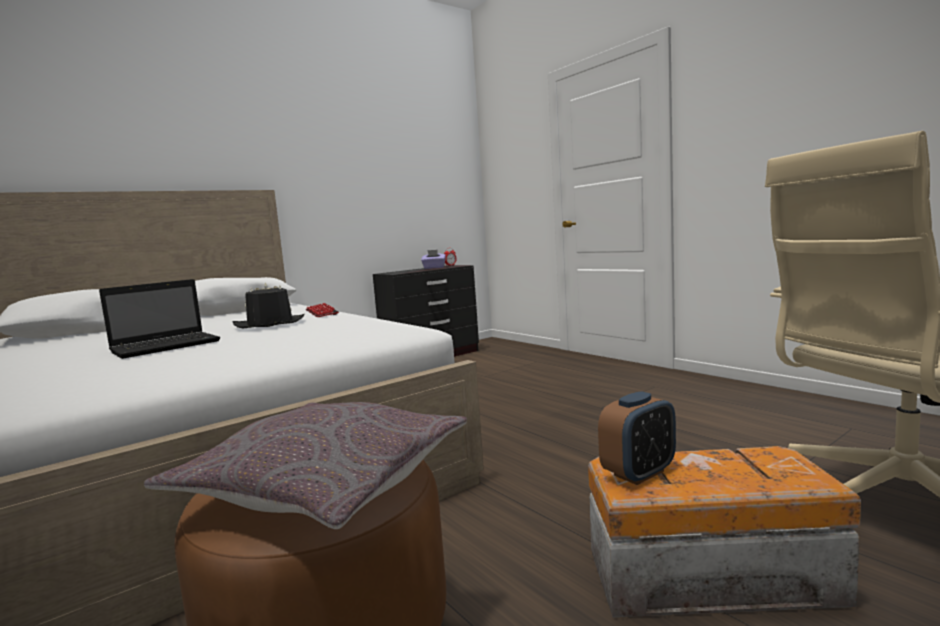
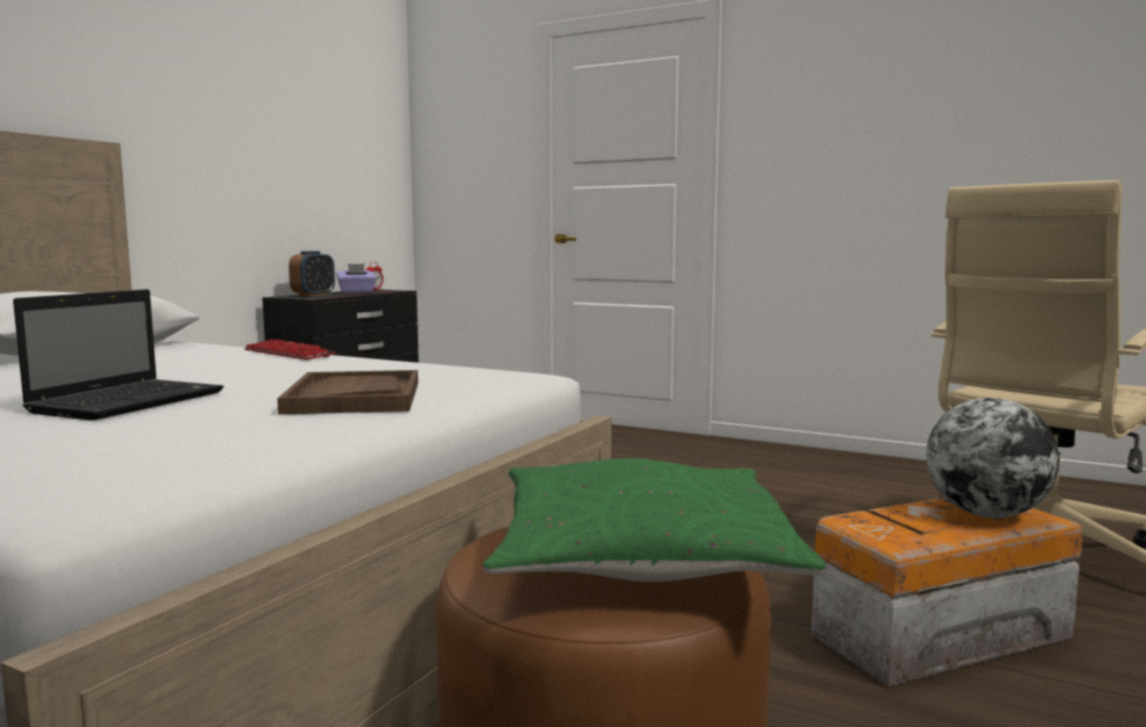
camera: 25 degrees left, 0 degrees up
grey pillow [144,402,467,529] -> green pillow [483,458,826,582]
black hat [233,282,305,329] -> none
alarm clock [598,391,676,485] -> alarm clock moved to [289,251,335,296]
none -> brown tray [277,370,418,415]
none -> globe [926,398,1059,518]

